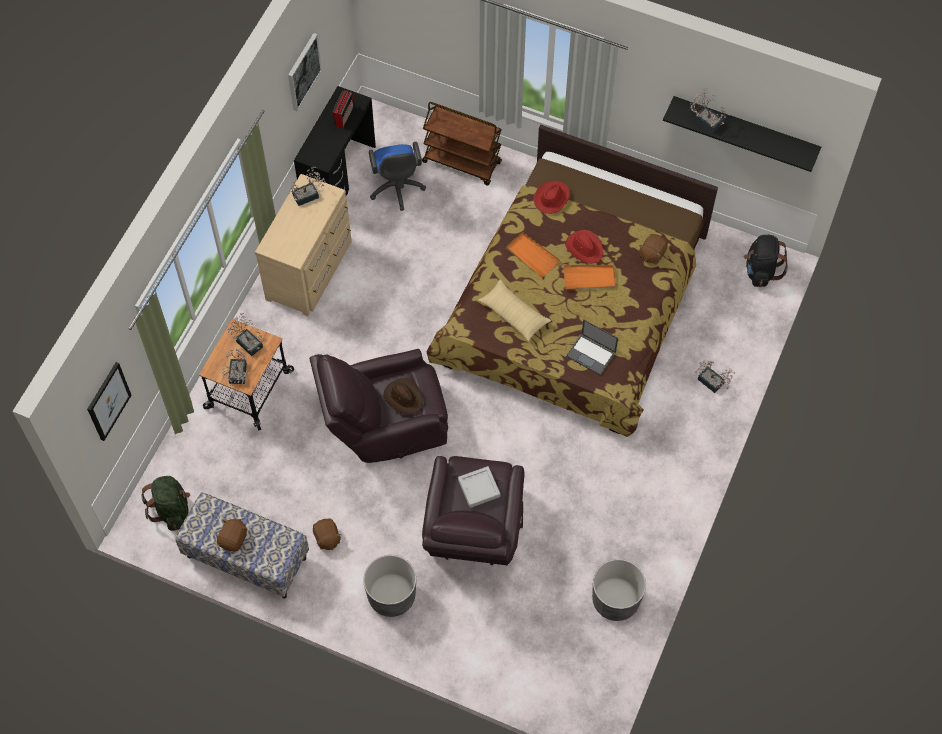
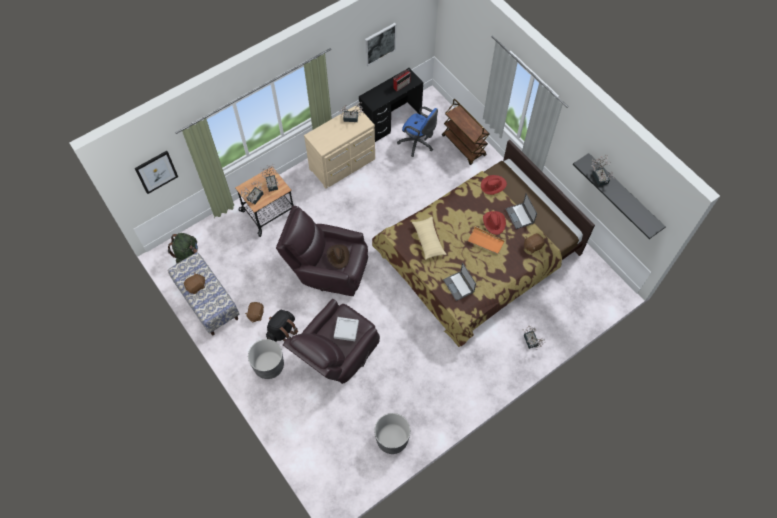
camera: 30 degrees right, 0 degrees up
blue office chair [369,142,426,211] -> blue office chair turned 75 degrees counterclockwise [397,107,438,157]
orange tray [506,232,560,277] -> none
black backpack [744,235,788,287] -> black backpack moved to [266,310,298,342]
none -> laptop [506,194,537,229]

